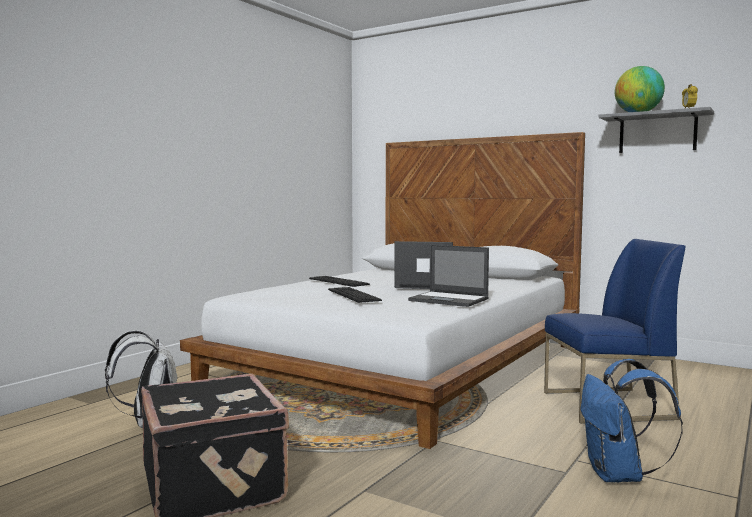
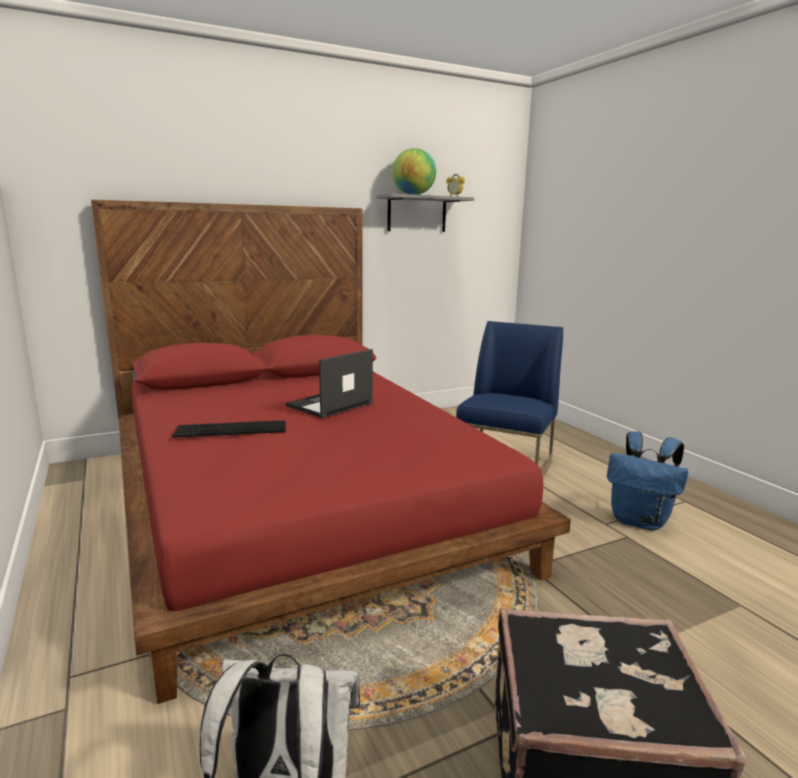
camera: 60 degrees left, 10 degrees up
white bed [180,132,585,449] -> red bed [91,200,571,704]
keyboard [328,287,382,303] -> none
laptop [408,245,489,307] -> none

